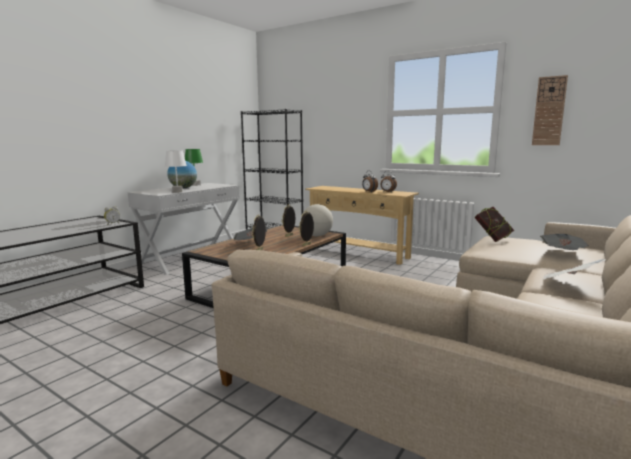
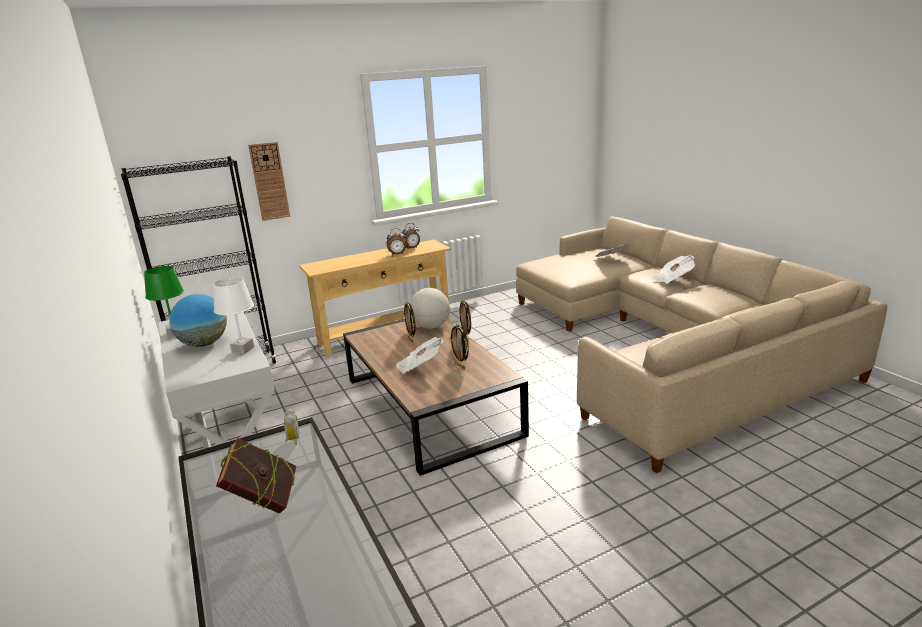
camera: 60 degrees left, 10 degrees up
book [474,207,514,242] -> book moved to [216,438,296,513]
wall clock [532,75,568,145] -> wall clock moved to [248,142,290,221]

